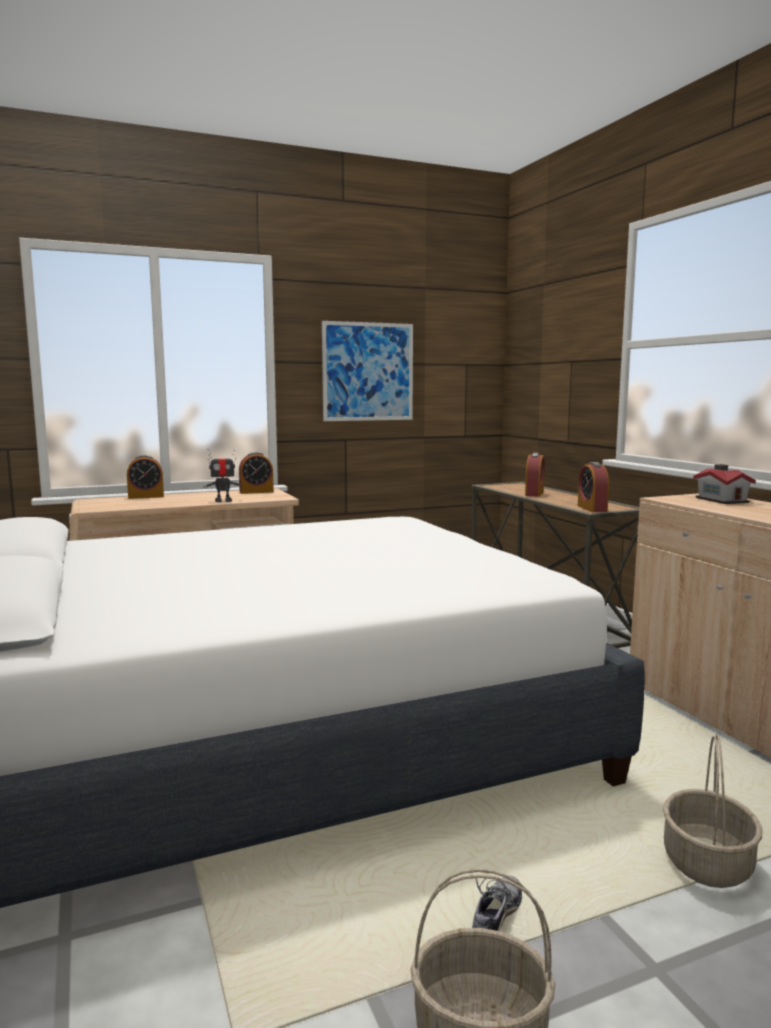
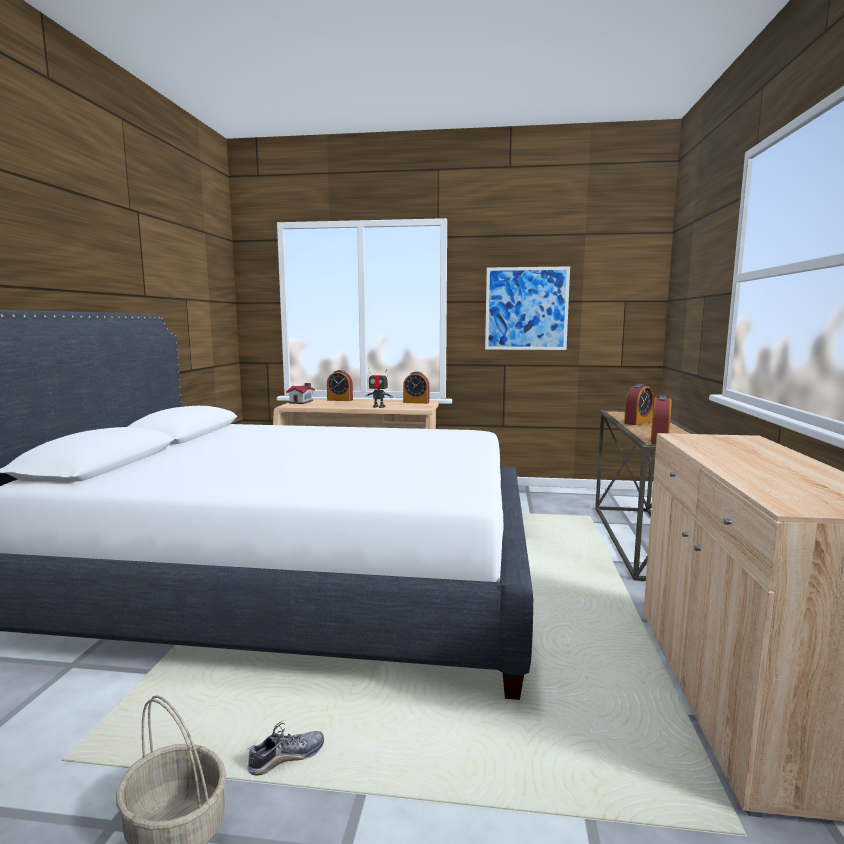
camera: 30 degrees right, 0 degrees up
basket [663,734,762,888] -> none
toy house [693,464,756,504] -> toy house moved to [286,383,315,404]

